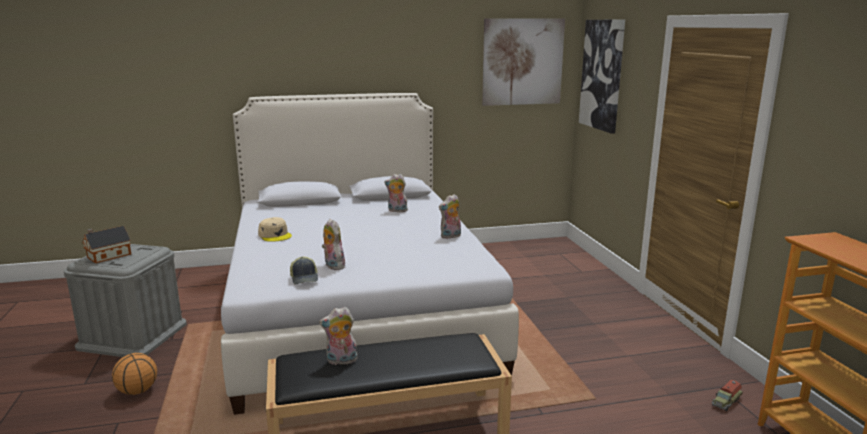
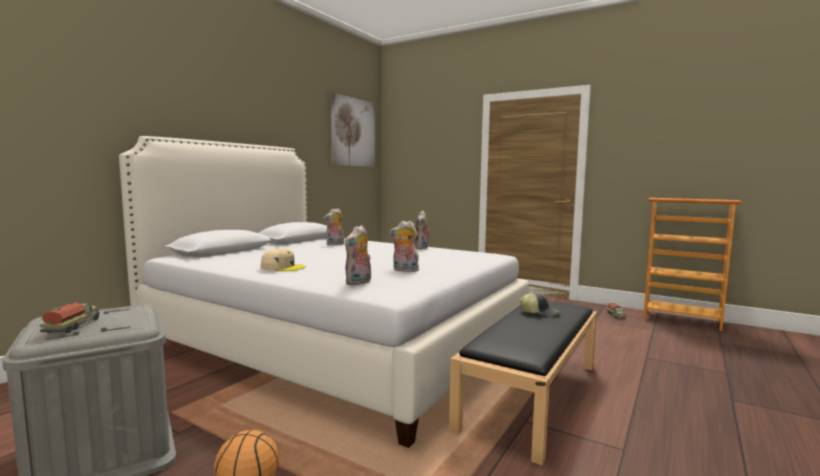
camera: 45 degrees left, 10 degrees down
toy house [82,226,131,263] -> toy truck [40,302,100,333]
cap [290,256,318,285] -> cap moved to [519,293,559,317]
plush toy [319,307,357,366] -> plush toy moved to [345,225,371,285]
picture [579,19,625,134] -> none

